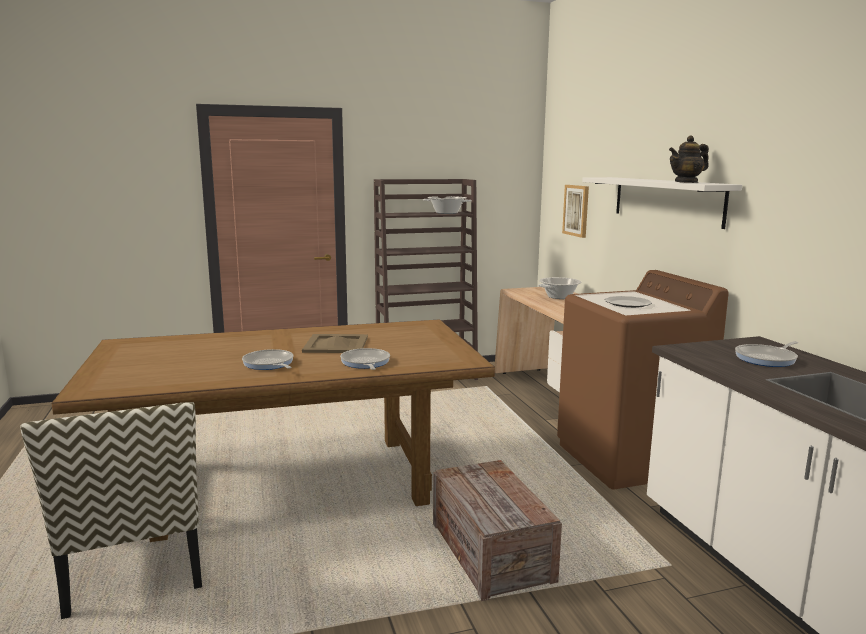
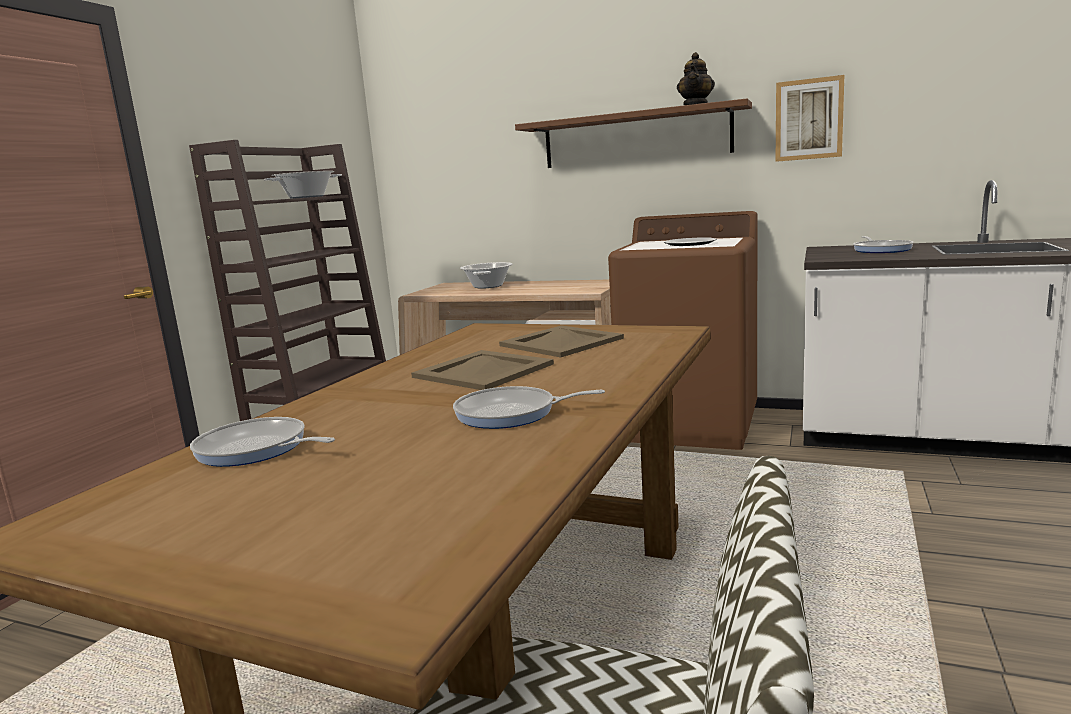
camera: 50 degrees left, 0 degrees up
frying pan [340,348,390,370] -> frying pan moved to [190,417,335,467]
crate [433,460,562,601] -> none
picture [562,185,589,238] -> picture moved to [775,75,844,162]
white shelf [582,177,742,229] -> brown shelf [515,98,752,168]
none -> beige tray [499,325,624,358]

